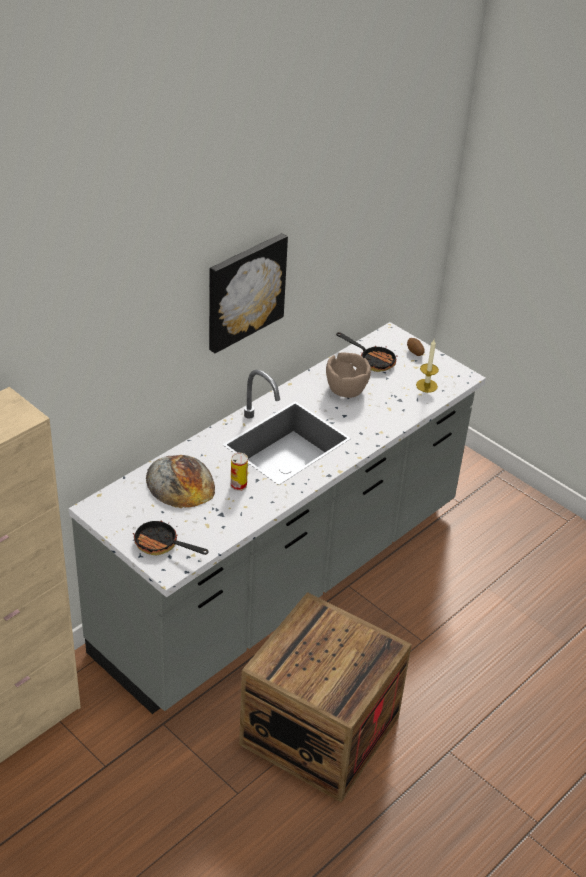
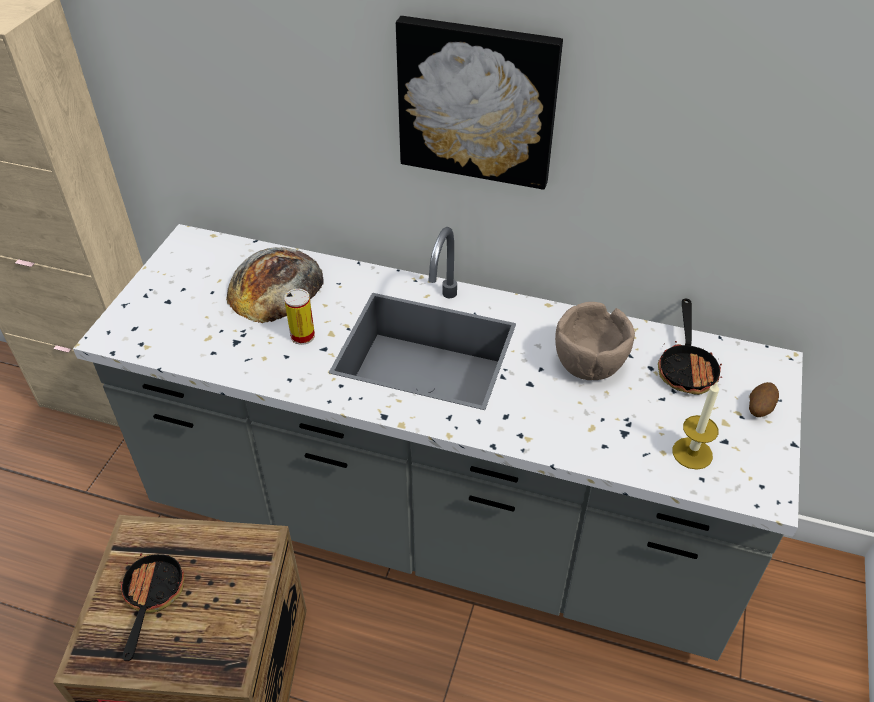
camera: 65 degrees right, 5 degrees up
frying pan [133,520,209,555] -> frying pan moved to [119,553,185,661]

